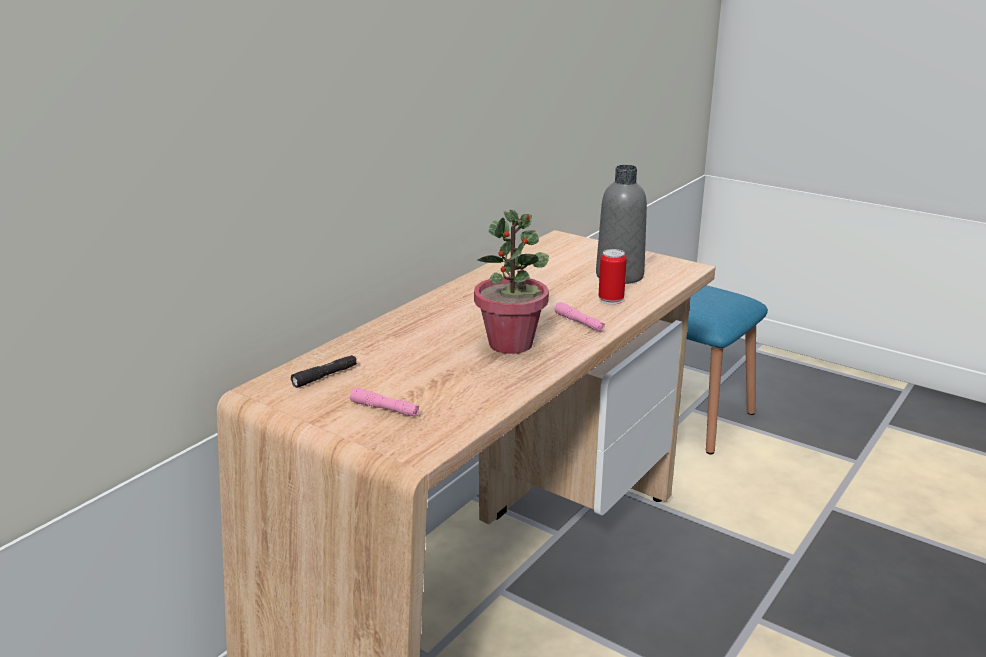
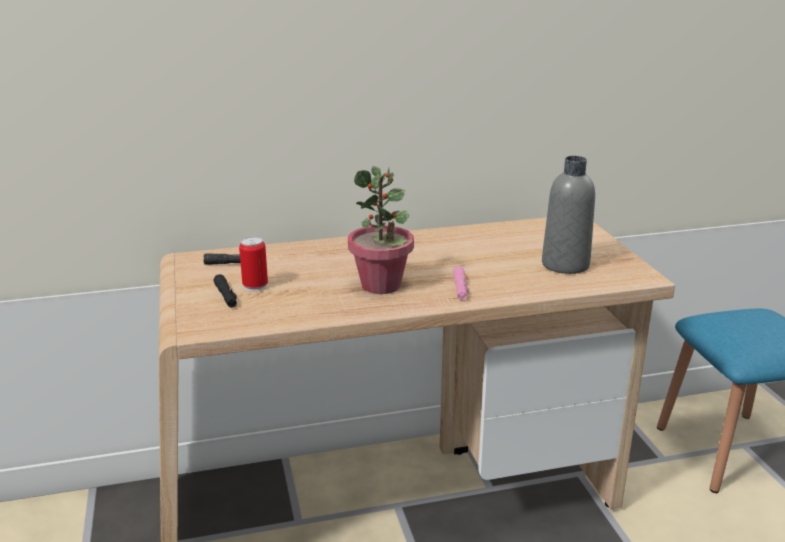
camera: 40 degrees right, 0 degrees up
pink flashlight [350,388,419,417] -> black flashlight [214,274,237,308]
can [599,249,627,305] -> can moved to [239,237,268,292]

